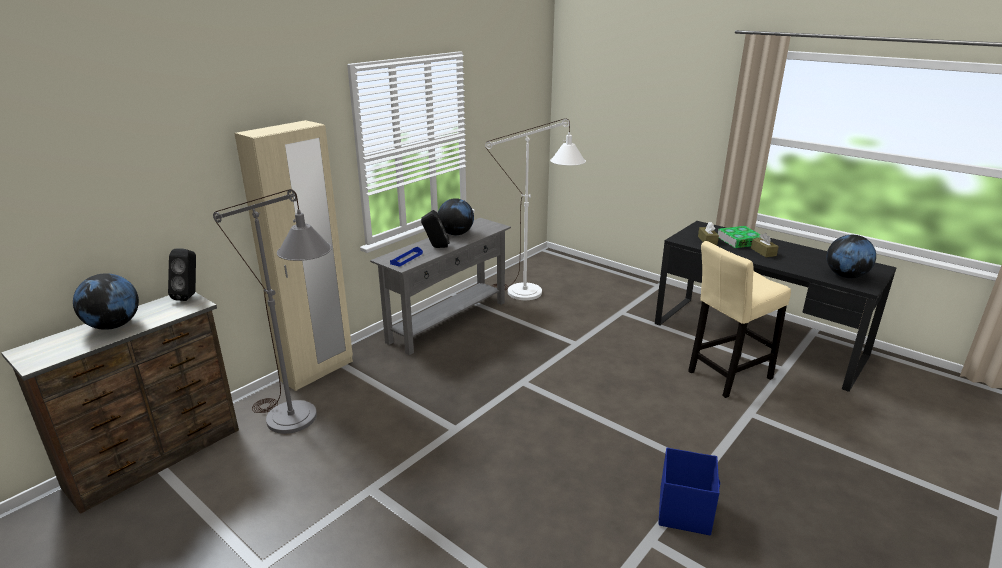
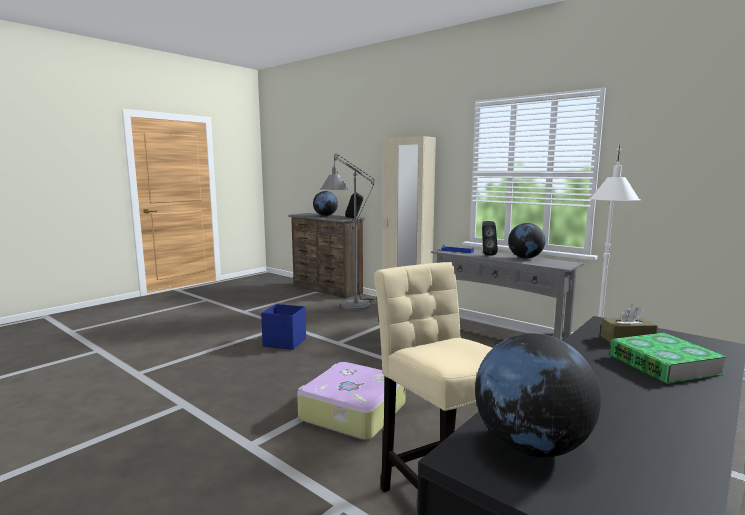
camera: 90 degrees right, 15 degrees down
blue storage box [658,448,720,535] -> blue storage box moved to [261,304,306,350]
brown tissue box [751,233,779,257] -> none
none -> suitcase [297,362,406,440]

